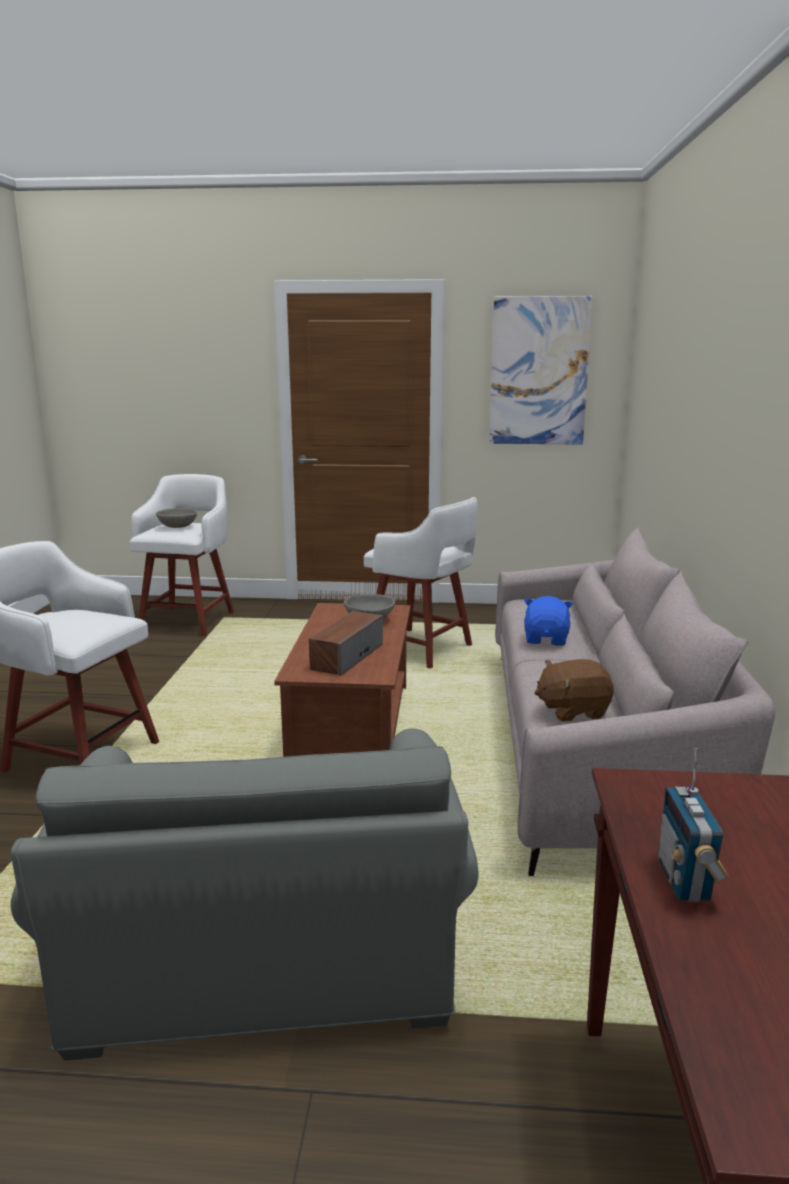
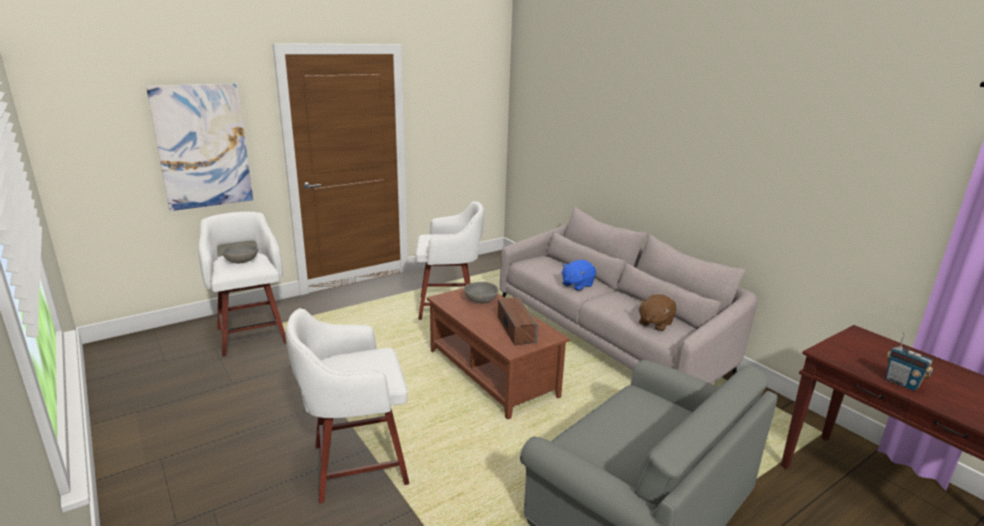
camera: 40 degrees left, 5 degrees up
picture [489,296,593,445] -> picture moved to [146,83,253,211]
blue plush toy [524,596,573,646] -> blue plush toy turned 105 degrees counterclockwise [562,260,596,291]

